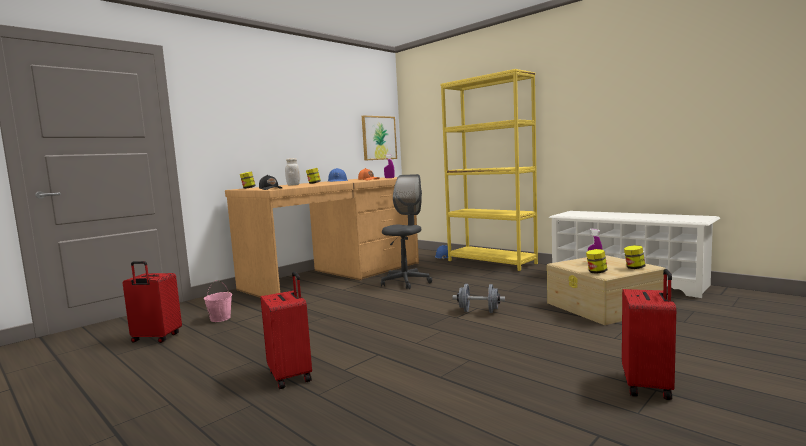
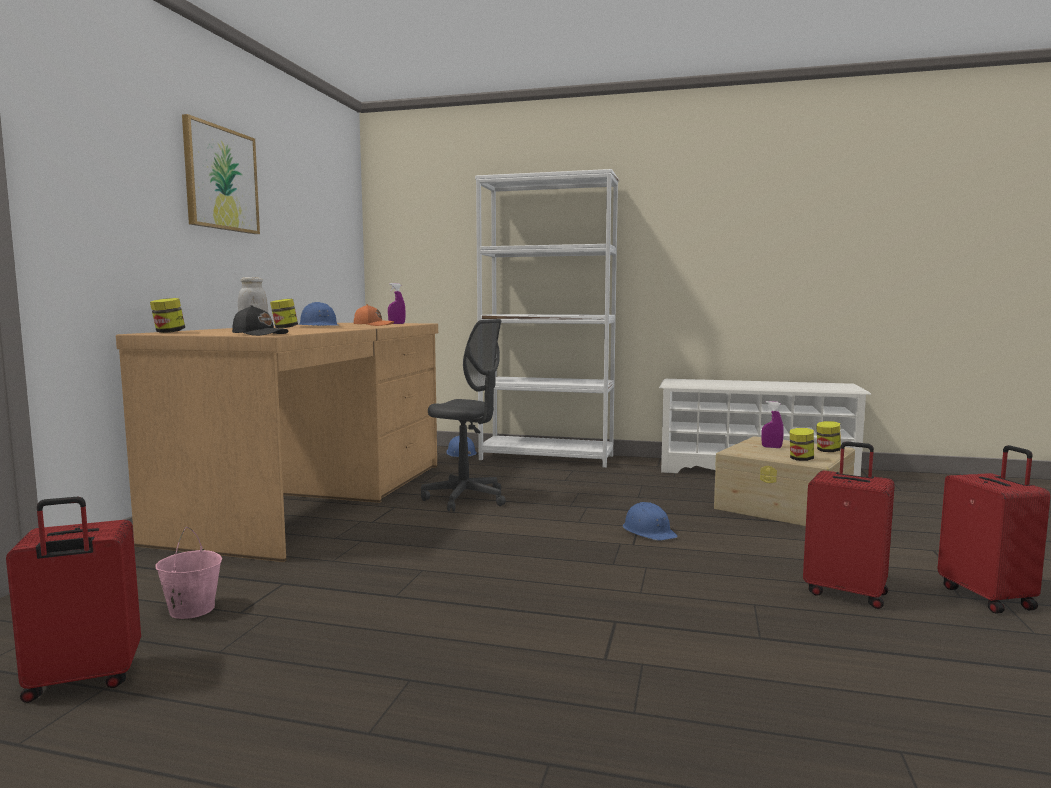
camera: 30 degrees left, 0 degrees up
red suitcase [261,271,312,389] -> red suitcase moved to [803,441,895,609]
picture [362,115,397,161] -> picture moved to [182,114,260,234]
grey office chair [381,174,432,289] -> grey office chair turned 120 degrees clockwise [421,319,506,512]
yellow bookcase [440,69,538,271] -> white bookcase [475,169,619,468]
grey dumbbell [453,284,505,313] -> blue hard hat [623,502,678,541]

